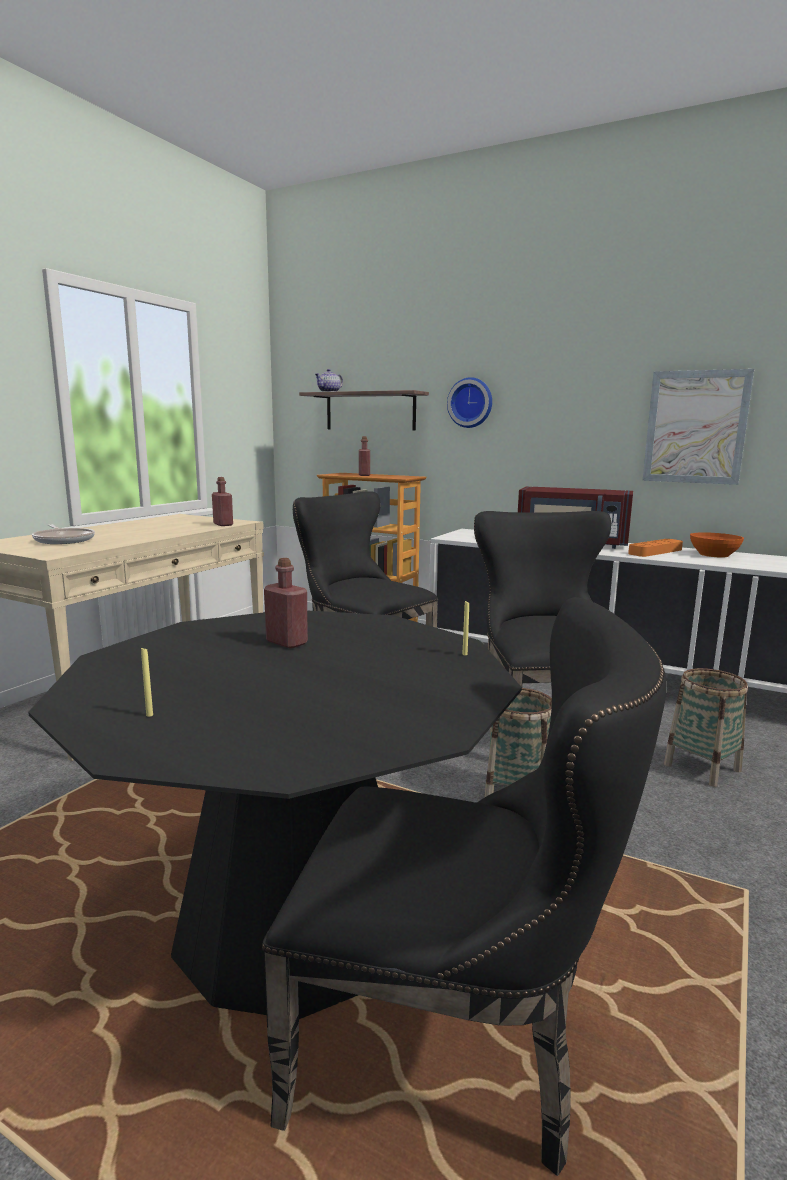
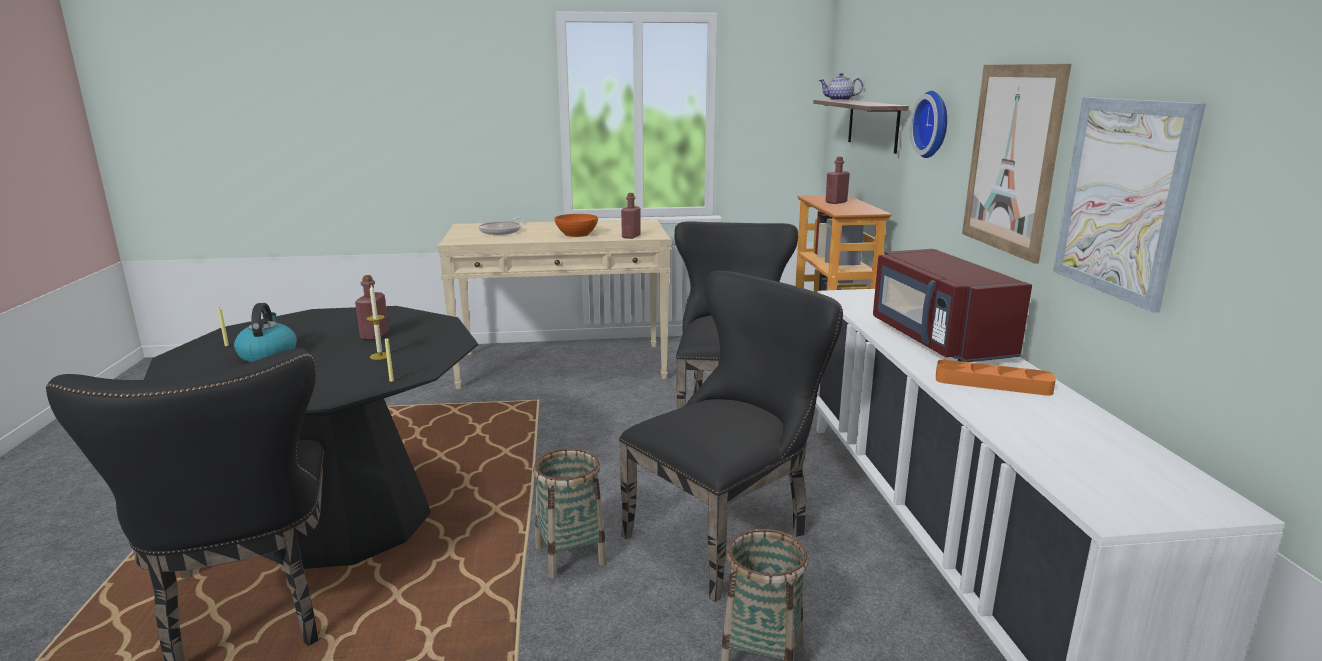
camera: 55 degrees right, 5 degrees up
orange bowl [690,532,744,557] -> orange bowl moved to [554,214,598,237]
none -> kettle [234,303,297,362]
none -> candle [366,285,387,360]
none -> picture [962,64,1071,264]

